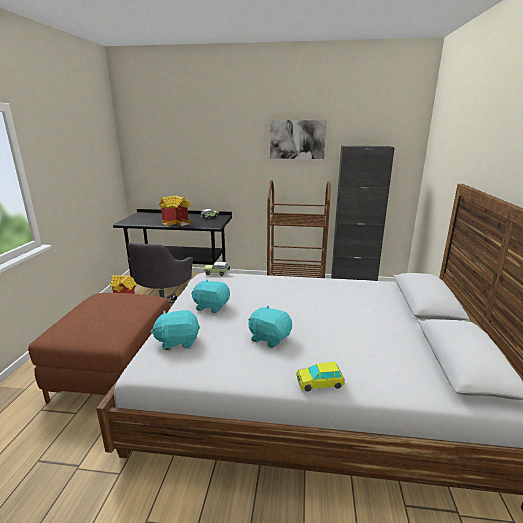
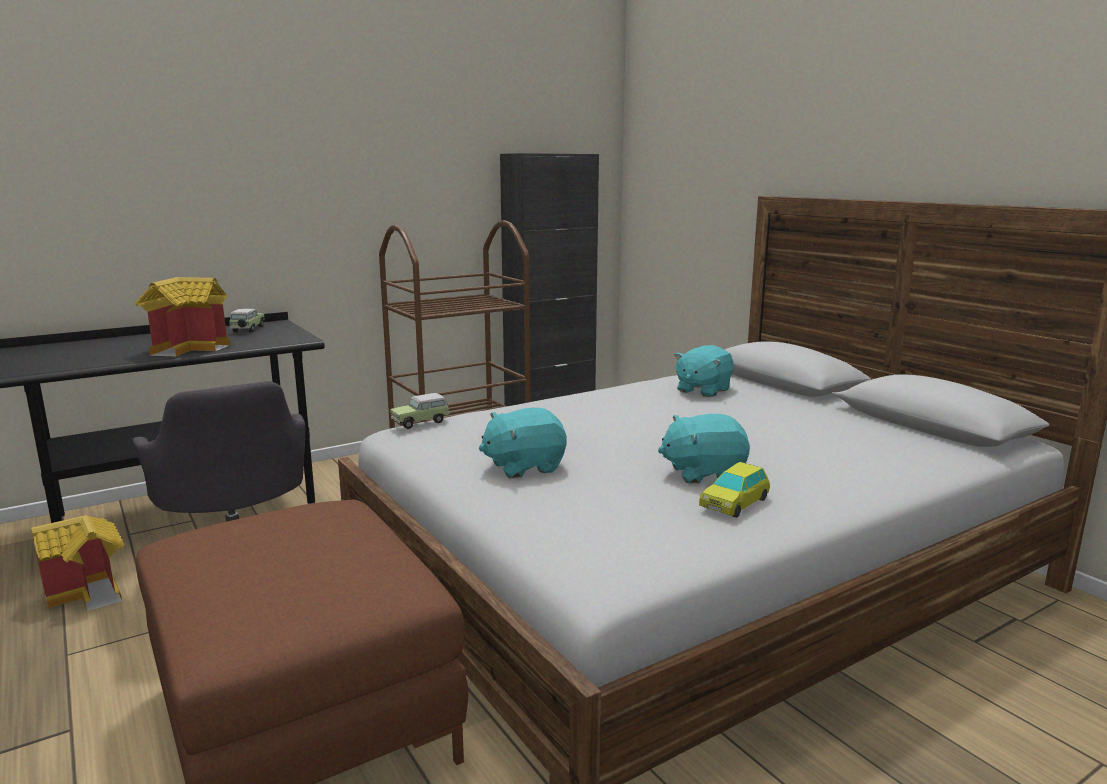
camera: 40 degrees left, 5 degrees down
turquoise plush toy [150,310,200,350] -> turquoise plush toy moved to [674,345,734,397]
picture [270,120,326,159] -> none
toy car [296,362,345,392] -> toy car moved to [699,462,770,518]

